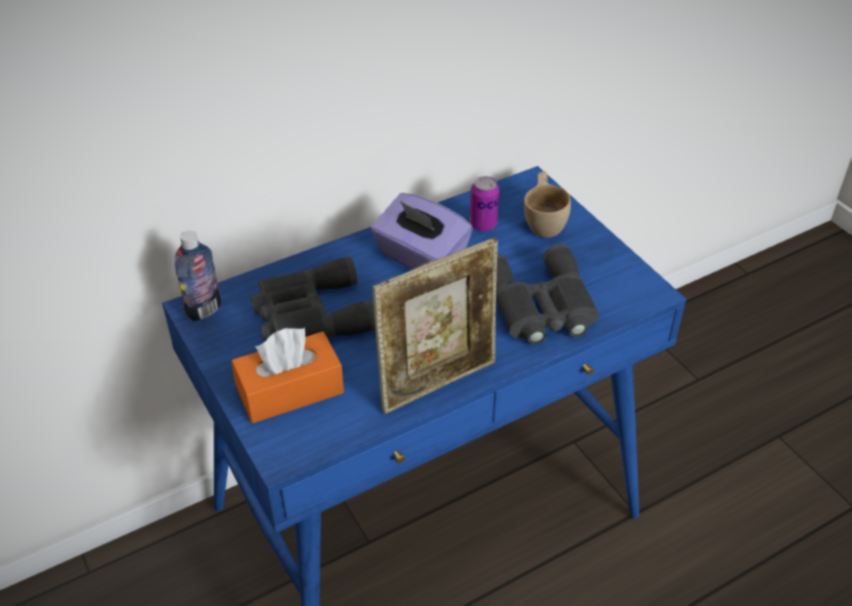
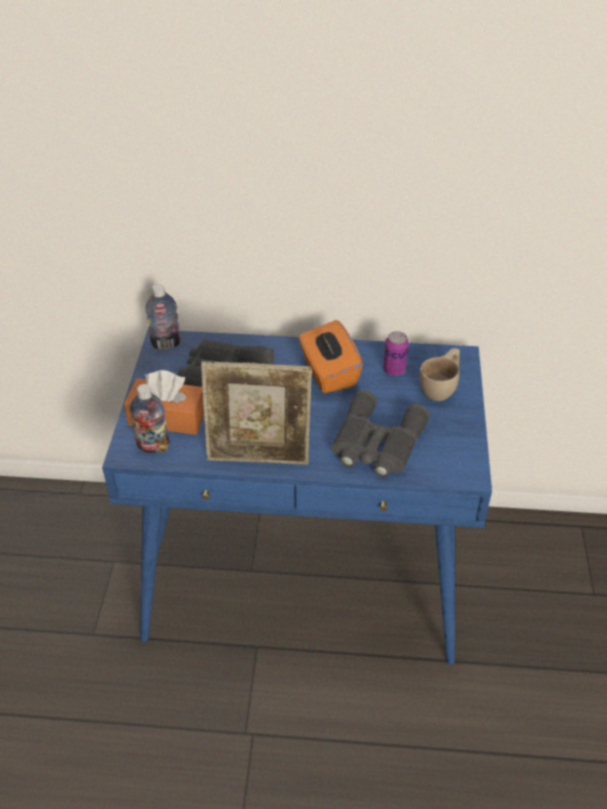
camera: 35 degrees right, 0 degrees up
purple tissue box [371,193,473,270] -> orange tissue box [299,320,363,393]
none -> bottle [130,384,170,453]

